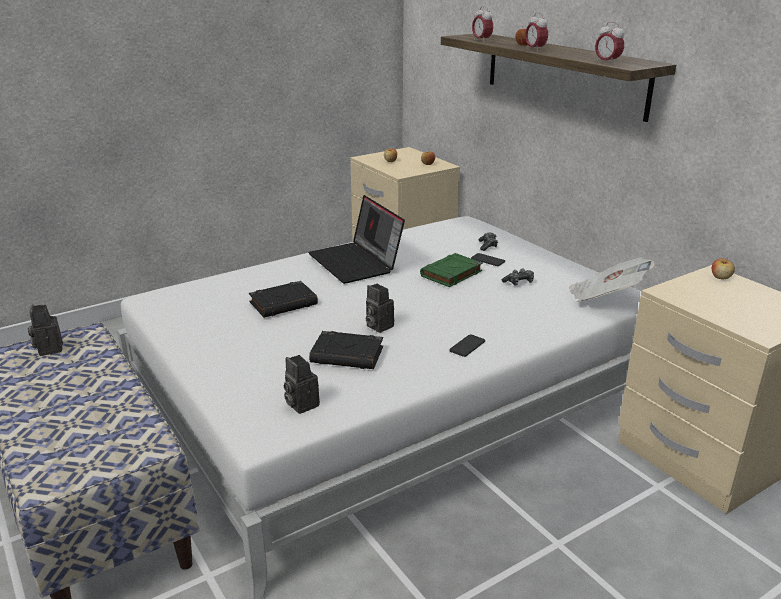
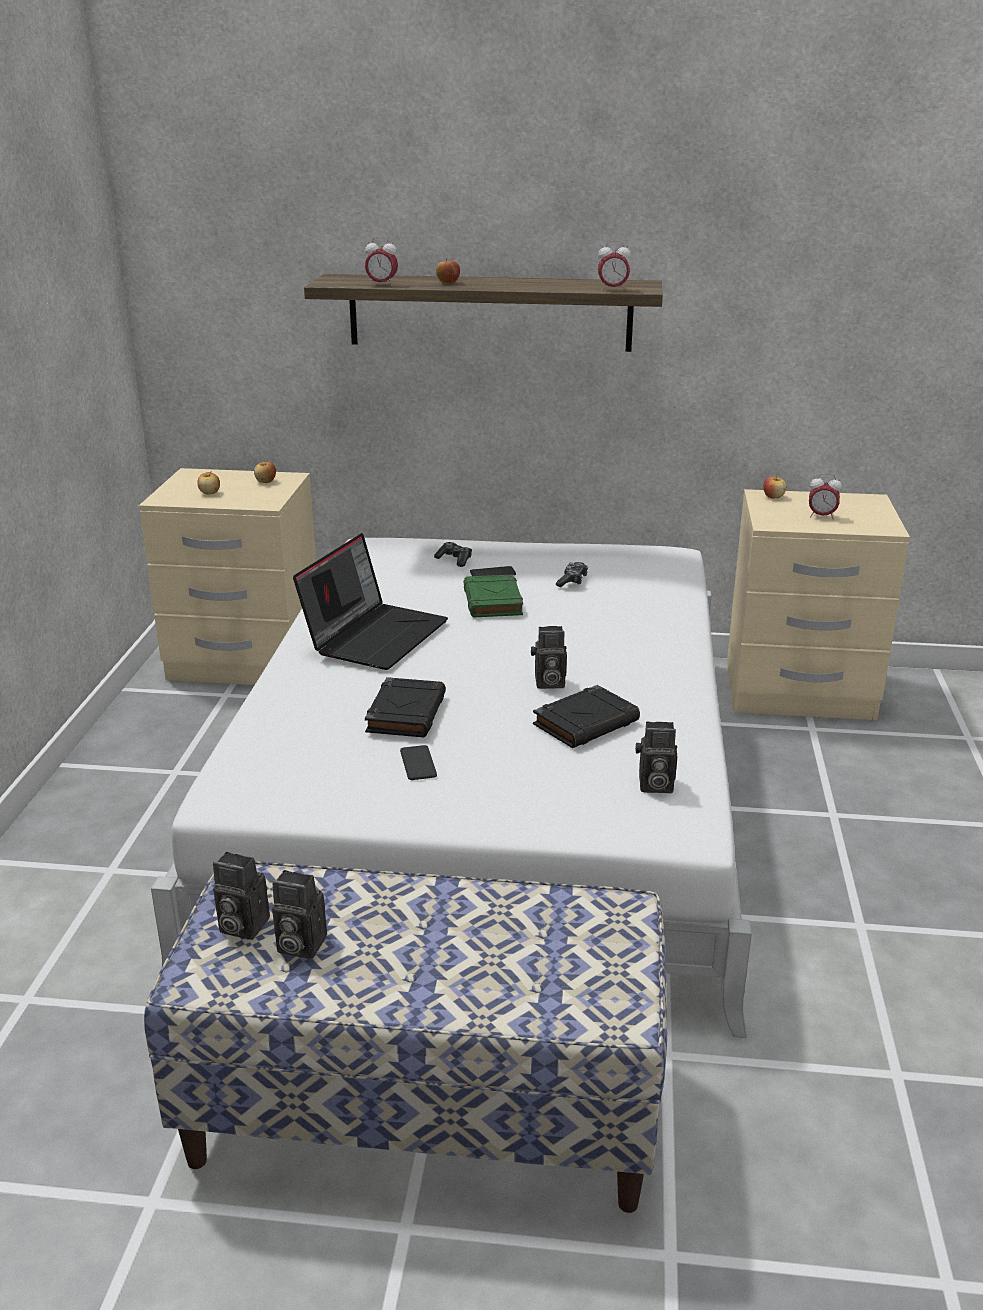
camera: 50 degrees left, 0 degrees up
laptop [308,195,405,284] -> laptop turned 75 degrees counterclockwise [293,533,448,670]
phone [449,334,485,357] -> phone moved to [400,745,437,780]
alarm clock [525,13,548,49] -> alarm clock moved to [809,474,842,519]
newspaper [569,257,655,302] -> none
none -> camera [272,870,327,959]

